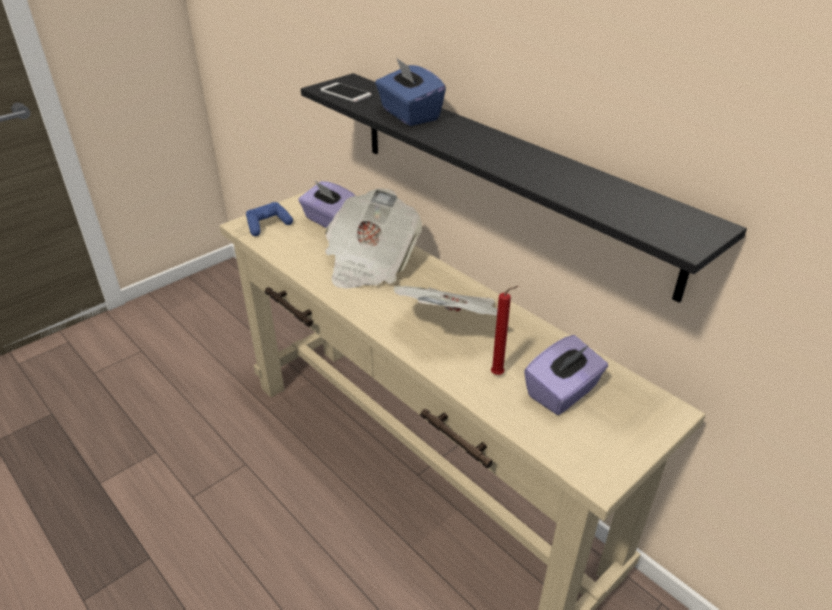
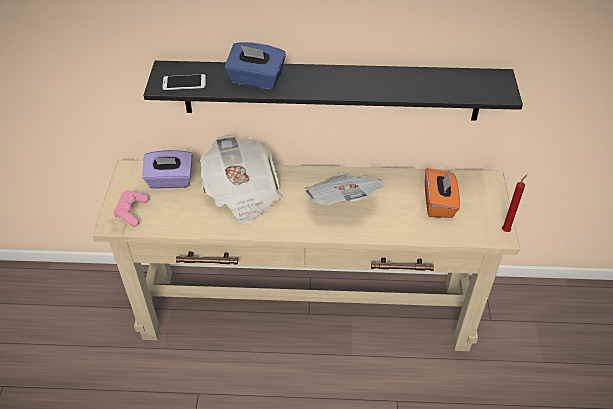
camera: 45 degrees left, 10 degrees up
blue game controller [246,202,293,236] -> pink game controller [113,190,149,227]
red candle [491,286,518,375] -> red candle moved to [502,175,527,232]
purple tissue box [524,335,608,415] -> orange tissue box [425,168,460,218]

